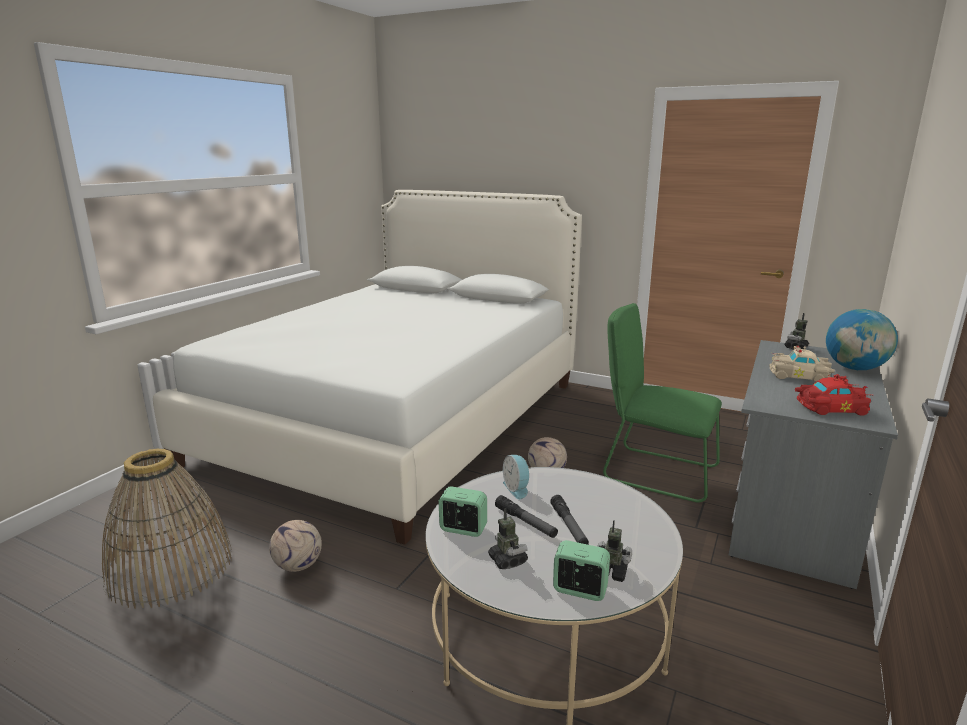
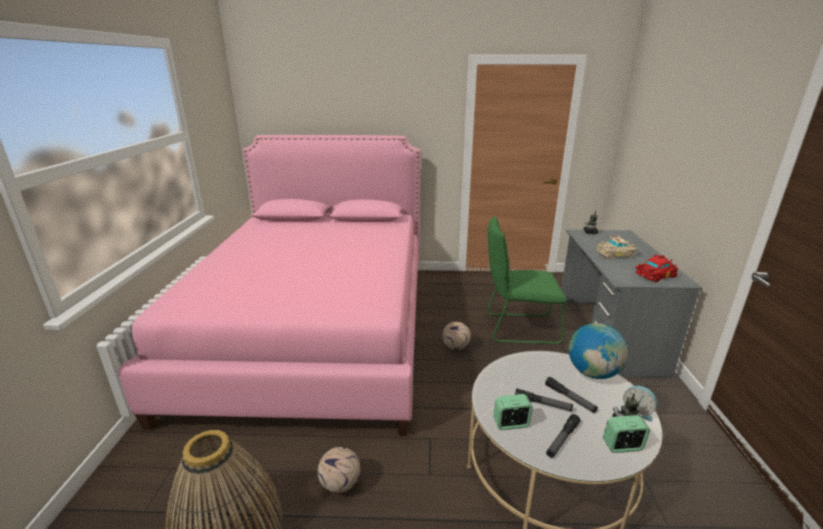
camera: 25 degrees left, 5 degrees up
white bed [153,190,582,545] -> pink bed [118,135,421,436]
toy robot [488,508,528,569] -> flashlight [546,414,580,458]
alarm clock [503,455,531,500] -> alarm clock moved to [621,386,657,422]
globe [826,309,898,370] -> globe moved to [568,323,628,379]

